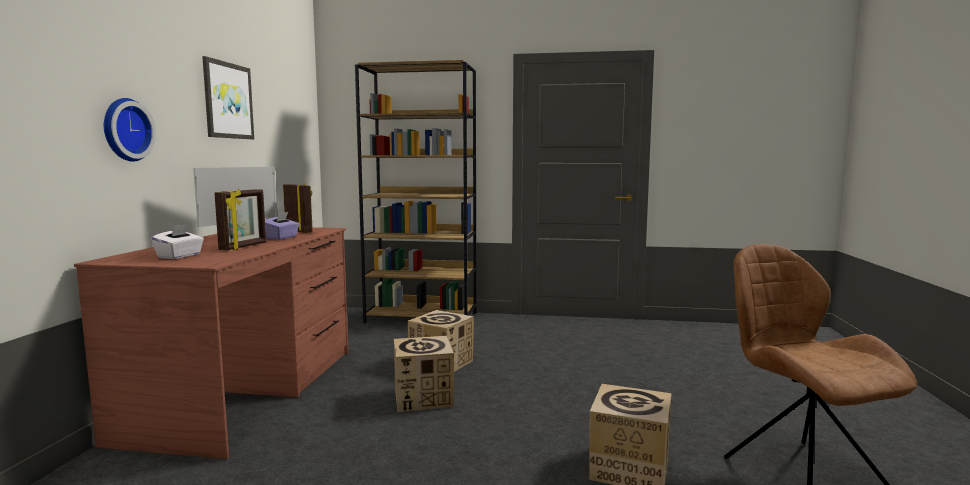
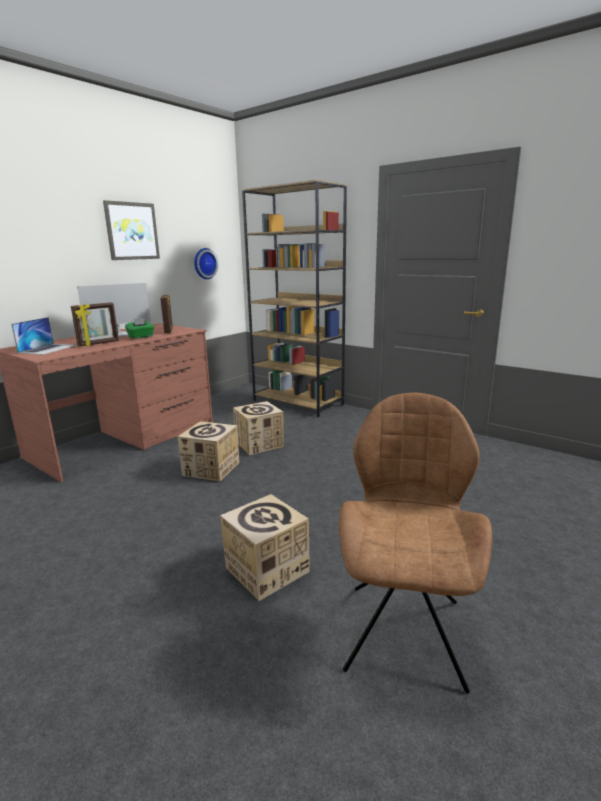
camera: 30 degrees right, 10 degrees up
wall clock [104,98,156,162] -> wall clock moved to [194,248,219,279]
white tissue box [151,224,204,259] -> laptop [11,317,76,355]
purple tissue box [265,212,300,240] -> green tissue box [125,318,154,339]

